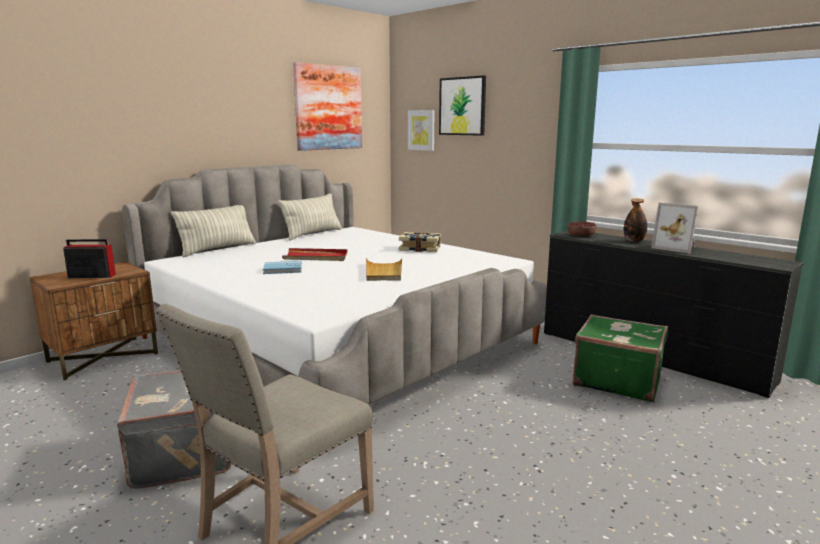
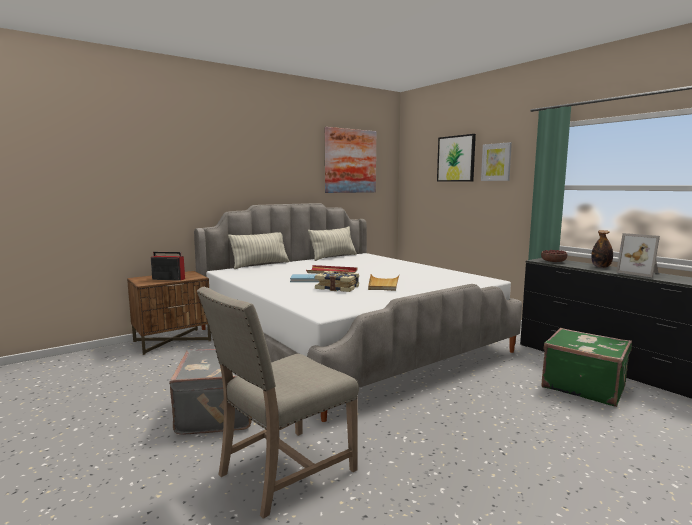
camera: 10 degrees right, 5 degrees down
book [399,232,441,252] -> book moved to [315,271,359,292]
picture [408,110,434,151] -> picture moved to [481,142,512,181]

